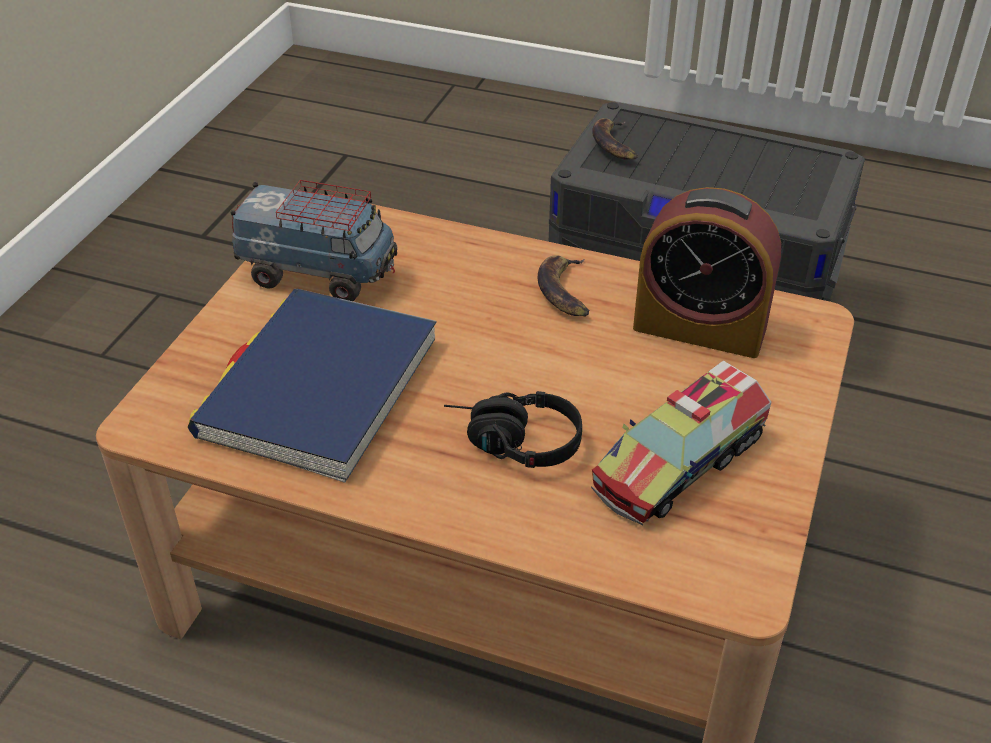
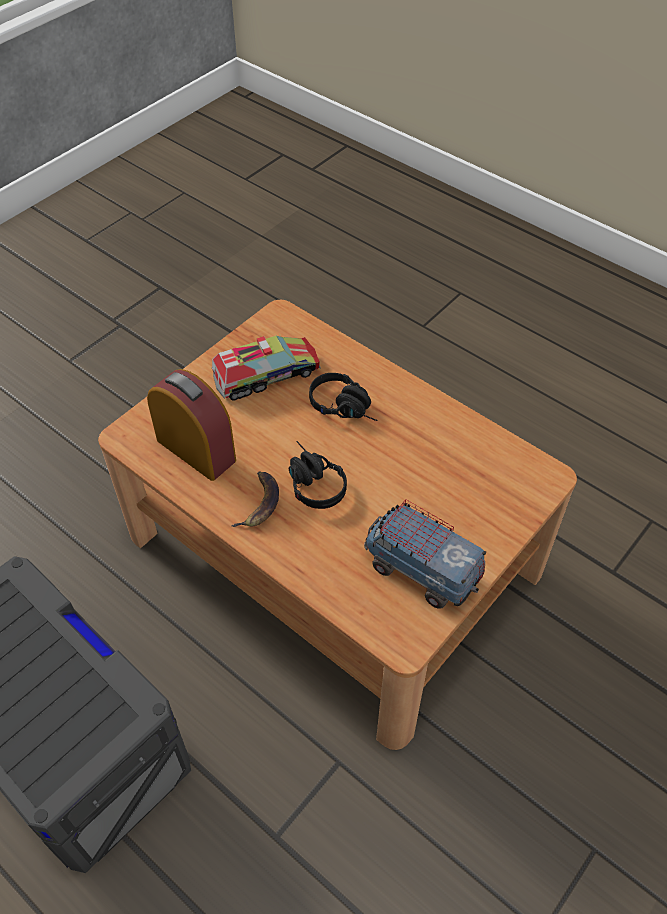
camera: 160 degrees left, 10 degrees up
blue book [188,289,437,483] -> none
banana [592,118,638,160] -> none
none -> black headphones [289,441,347,509]

